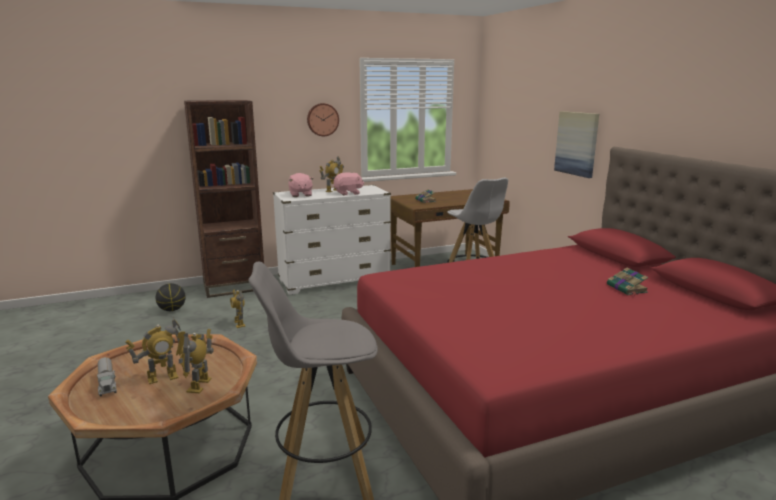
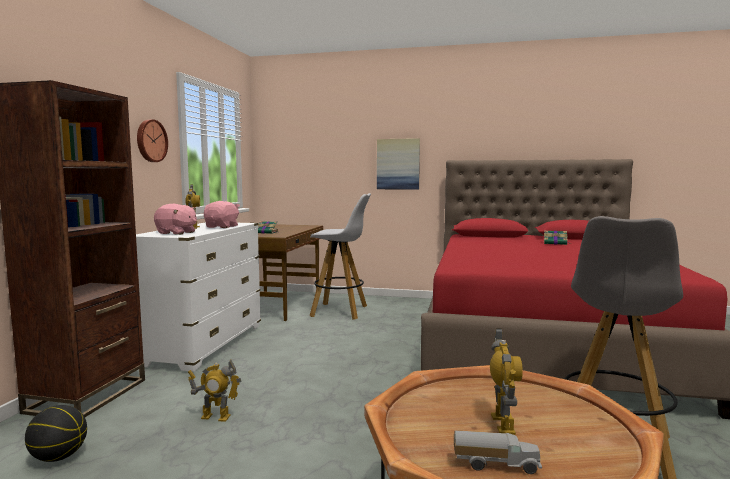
camera: 55 degrees left, 10 degrees down
toy robot [179,329,214,393] -> none

